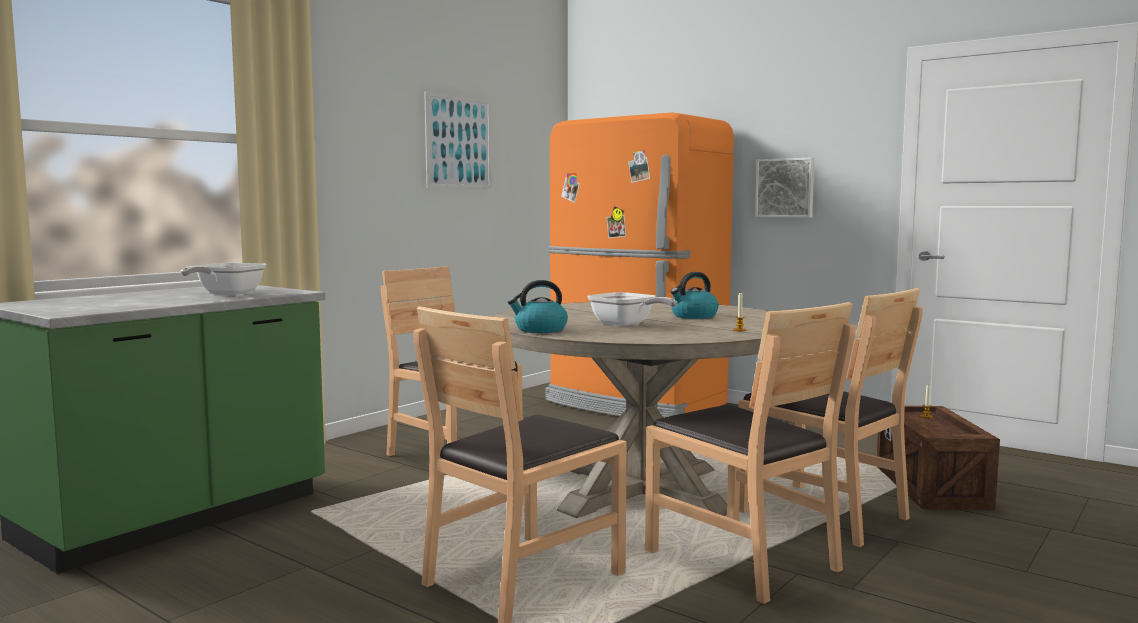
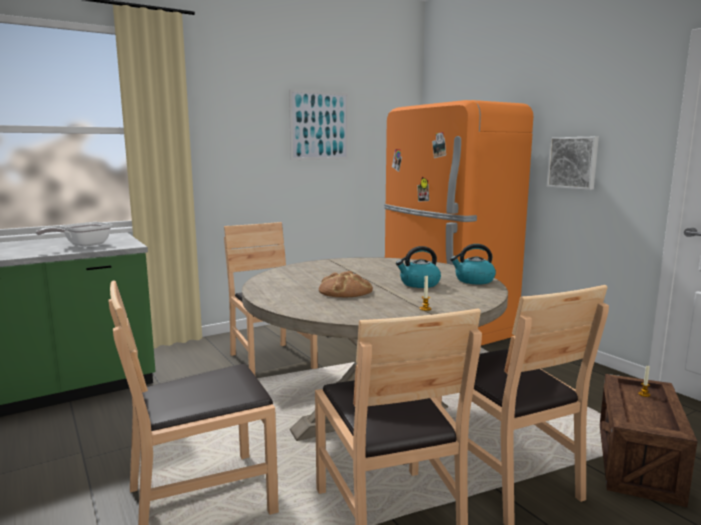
camera: 20 degrees right, 5 degrees up
kettle [508,280,568,333] -> kettle moved to [450,244,496,284]
frying pan [587,292,677,326] -> bread [319,271,373,297]

